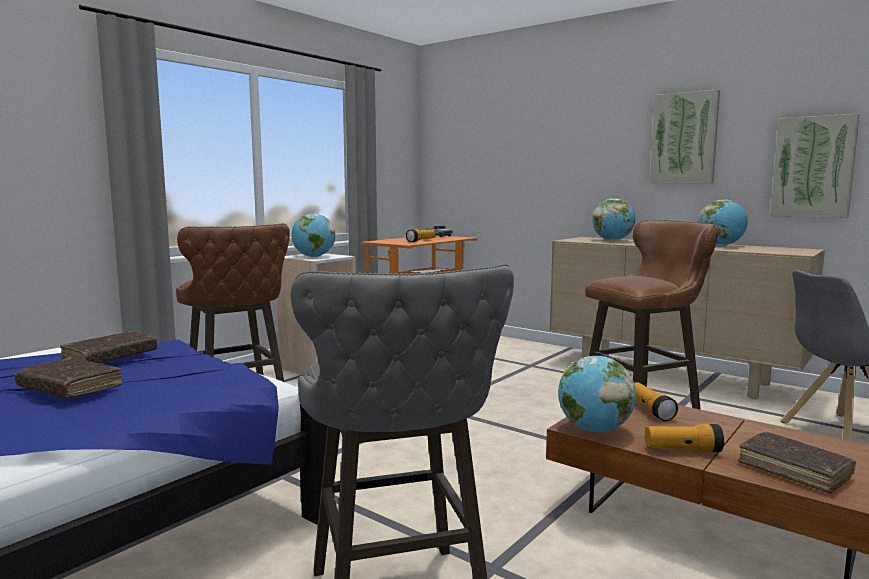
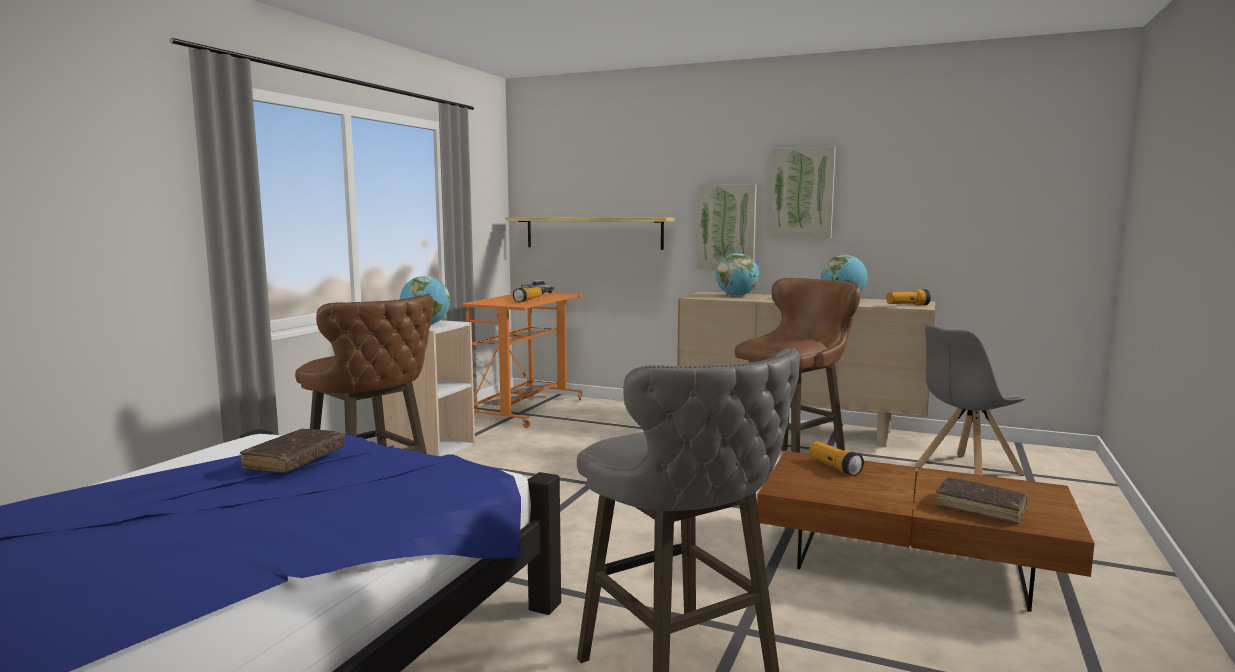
camera: 15 degrees left, 0 degrees up
brown book [15,357,123,398] -> none
globe [558,355,636,433] -> none
flashlight [645,424,724,452] -> flashlight moved to [887,289,931,306]
picture [770,114,860,218] -> picture moved to [697,184,757,270]
none -> shelf [506,217,675,250]

